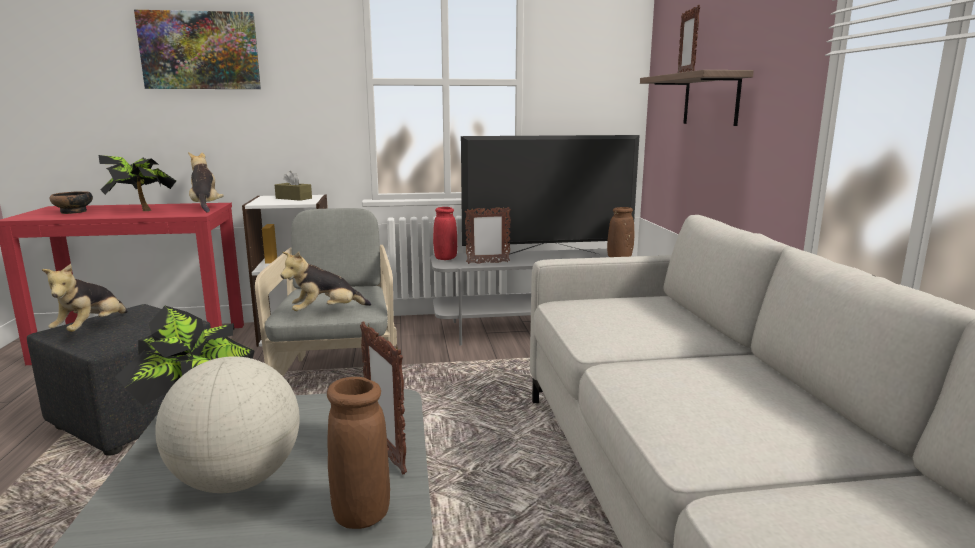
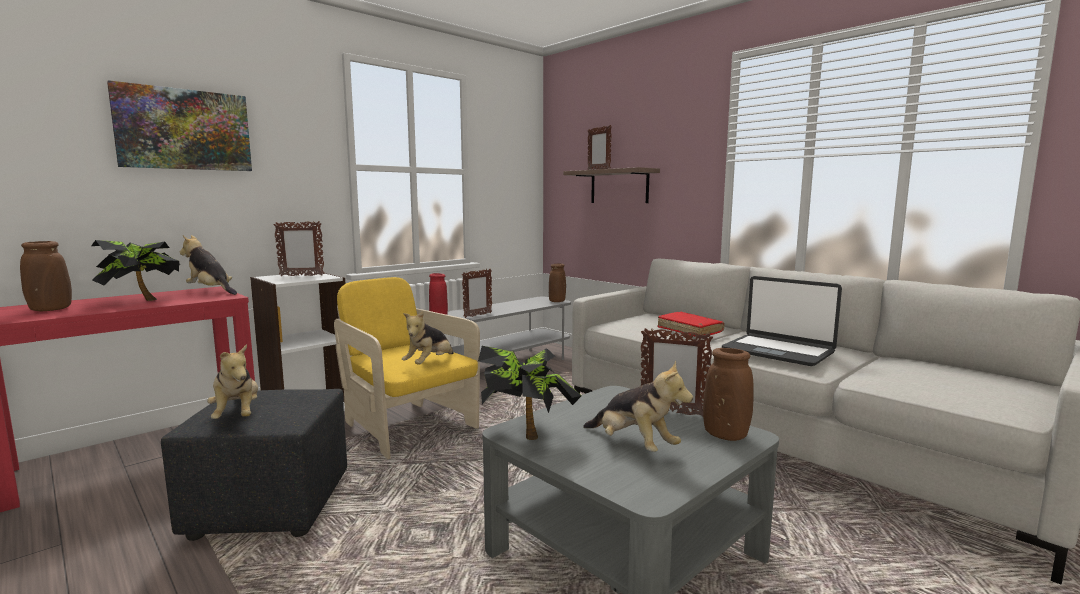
camera: 35 degrees left, 5 degrees down
bowl [50,191,93,214] -> brown vase [20,241,72,311]
globe [155,356,300,493] -> plush toy [583,360,693,452]
grey armchair [255,208,397,377] -> yellow armchair [334,277,480,459]
brown tissue box [275,171,312,201] -> picture frame [274,221,324,276]
television [461,135,640,255] -> none
none -> red book [657,312,725,337]
none -> laptop [722,276,842,366]

